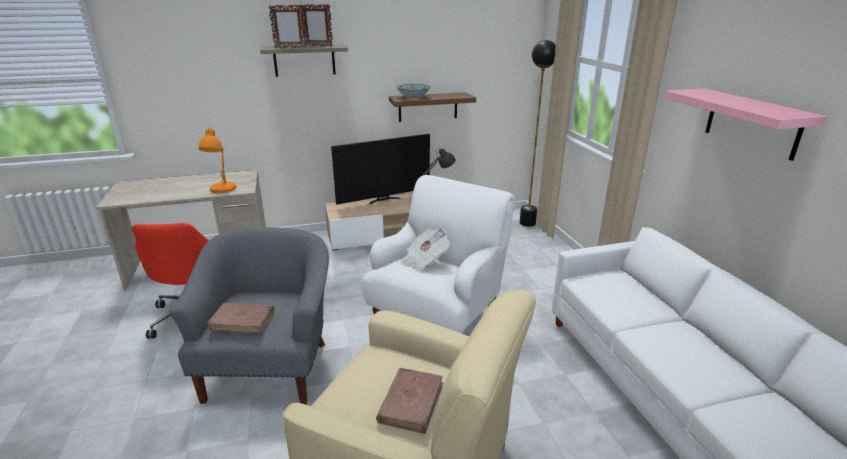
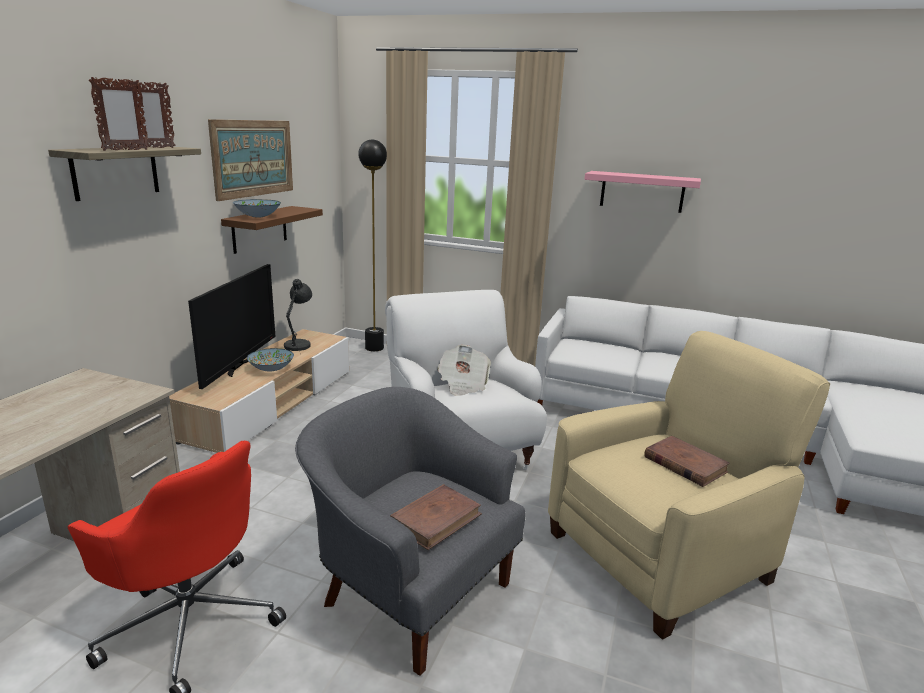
camera: 55 degrees left, 5 degrees down
orange table lamp [198,126,236,193] -> none
none -> picture [208,119,293,201]
none -> bowl [247,348,294,372]

